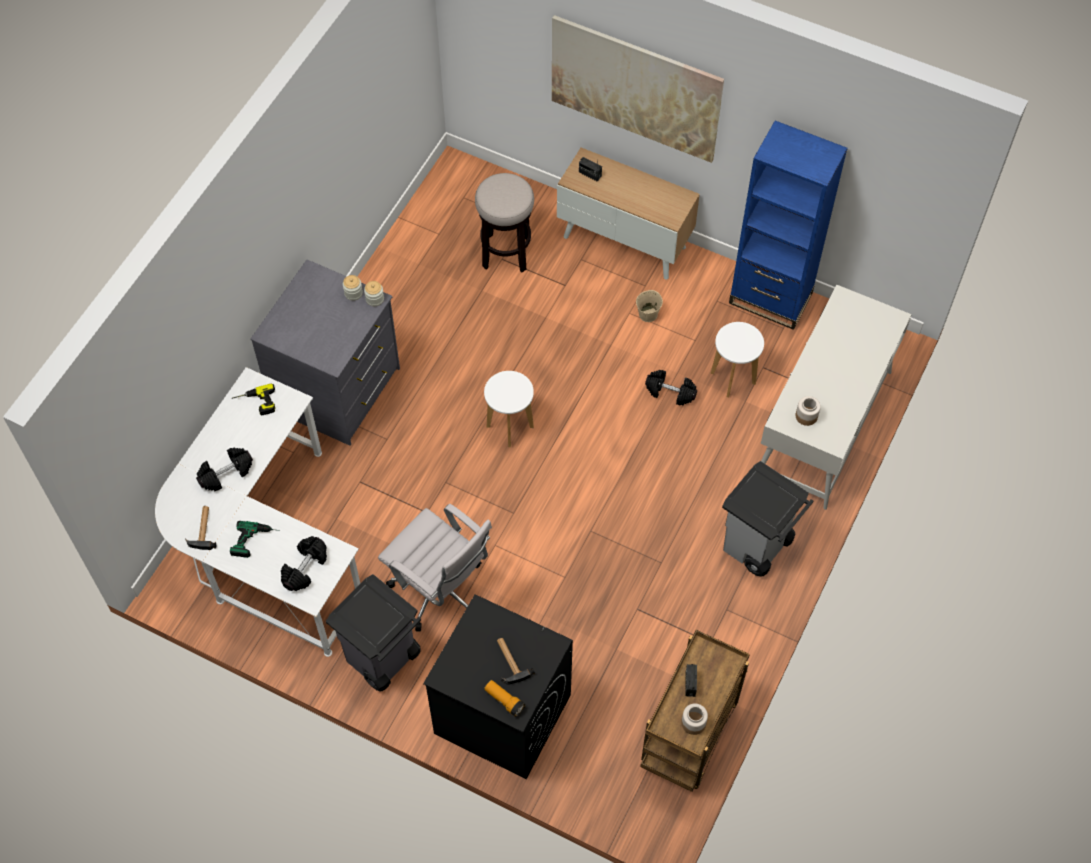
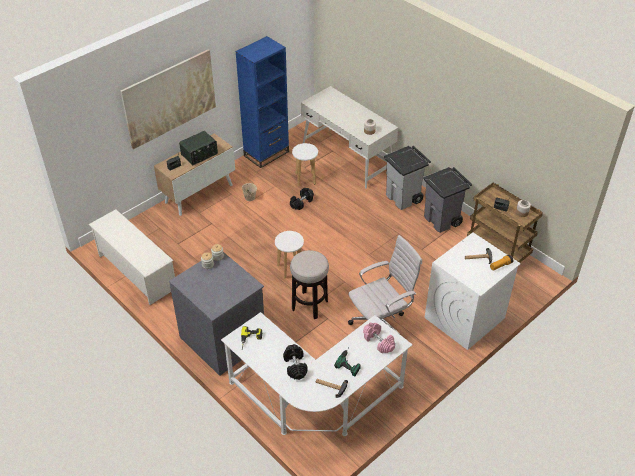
camera: 70 degrees left, 15 degrees down
black dumbbell [281,536,327,591] -> pink dumbbell [363,322,395,353]
grey trash can [326,574,421,691] -> grey trash can moved to [424,167,472,233]
black washing machine [423,594,573,779] -> white washing machine [425,232,521,350]
stool [475,173,534,272] -> stool moved to [290,250,329,319]
none -> white shoe rack [88,209,175,305]
none -> radio [179,131,218,165]

